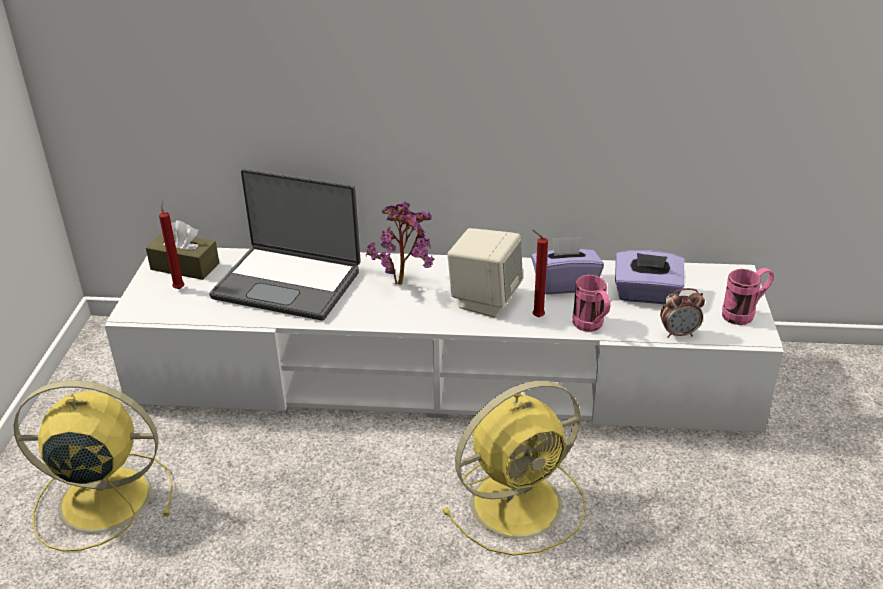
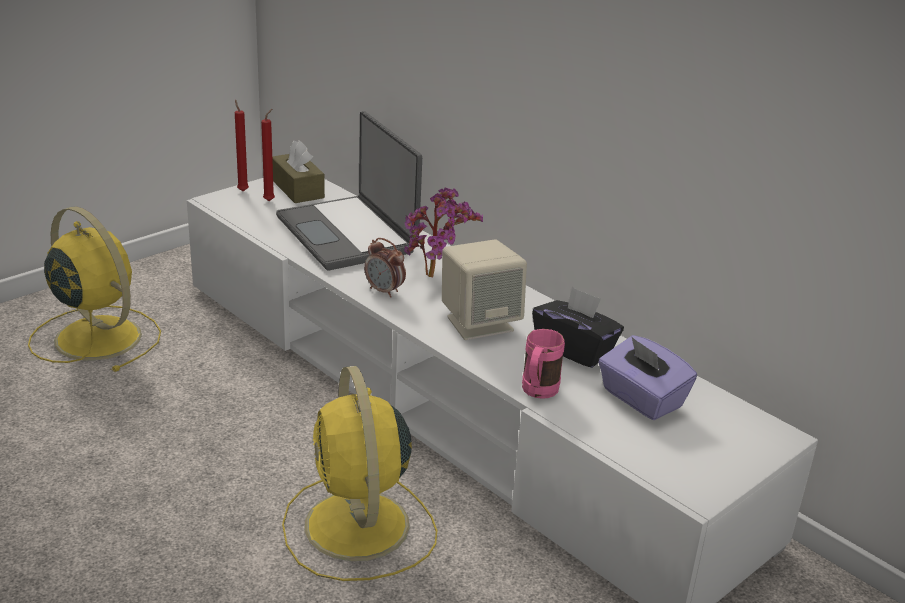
camera: 40 degrees right, 5 degrees down
yellow fan [442,381,586,556] -> yellow fan turned 60 degrees clockwise [282,366,437,581]
purple tissue box [531,237,604,294] -> black tissue box [532,286,624,368]
red candle [532,229,548,317] -> red candle moved to [235,100,249,192]
alarm clock [660,288,705,338] -> alarm clock moved to [364,238,406,298]
pink mug [722,268,774,325] -> none

